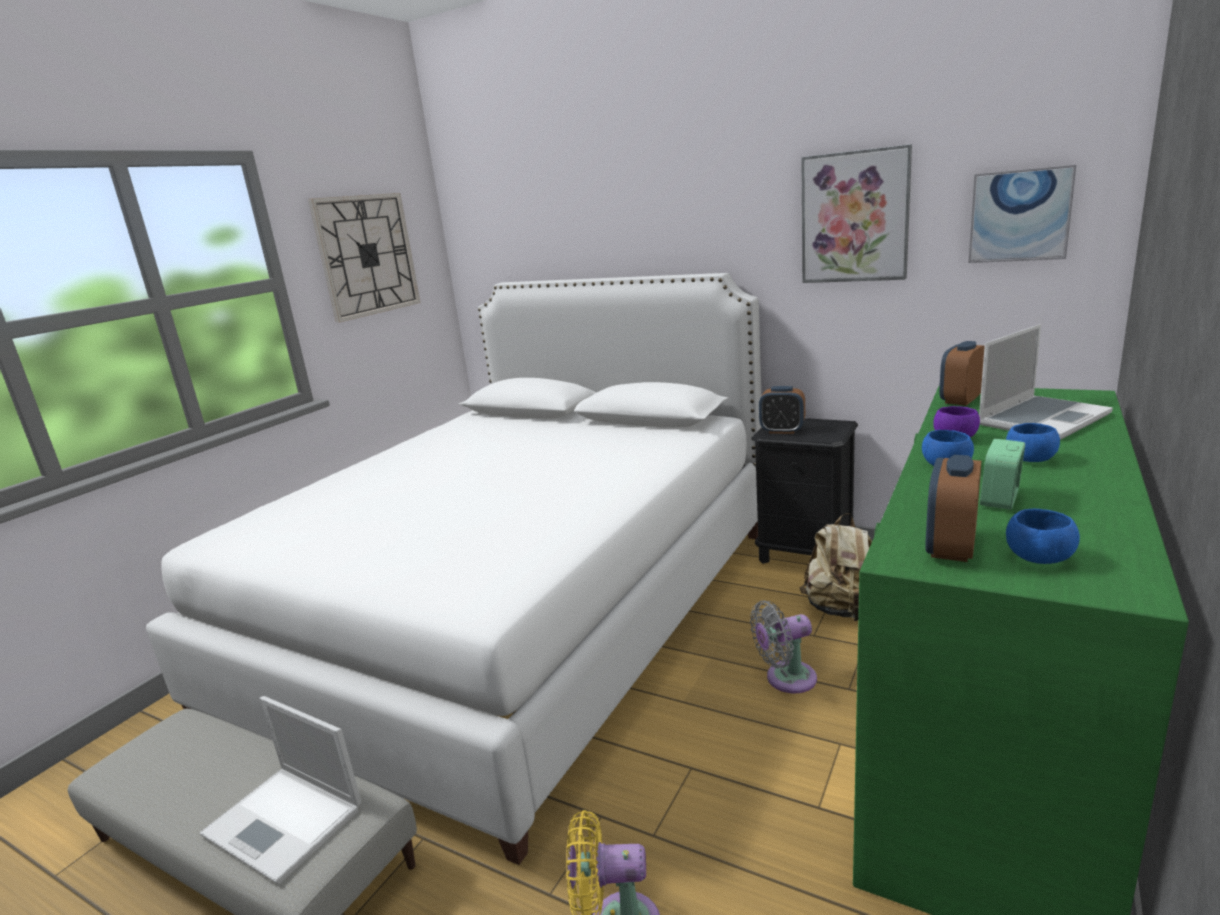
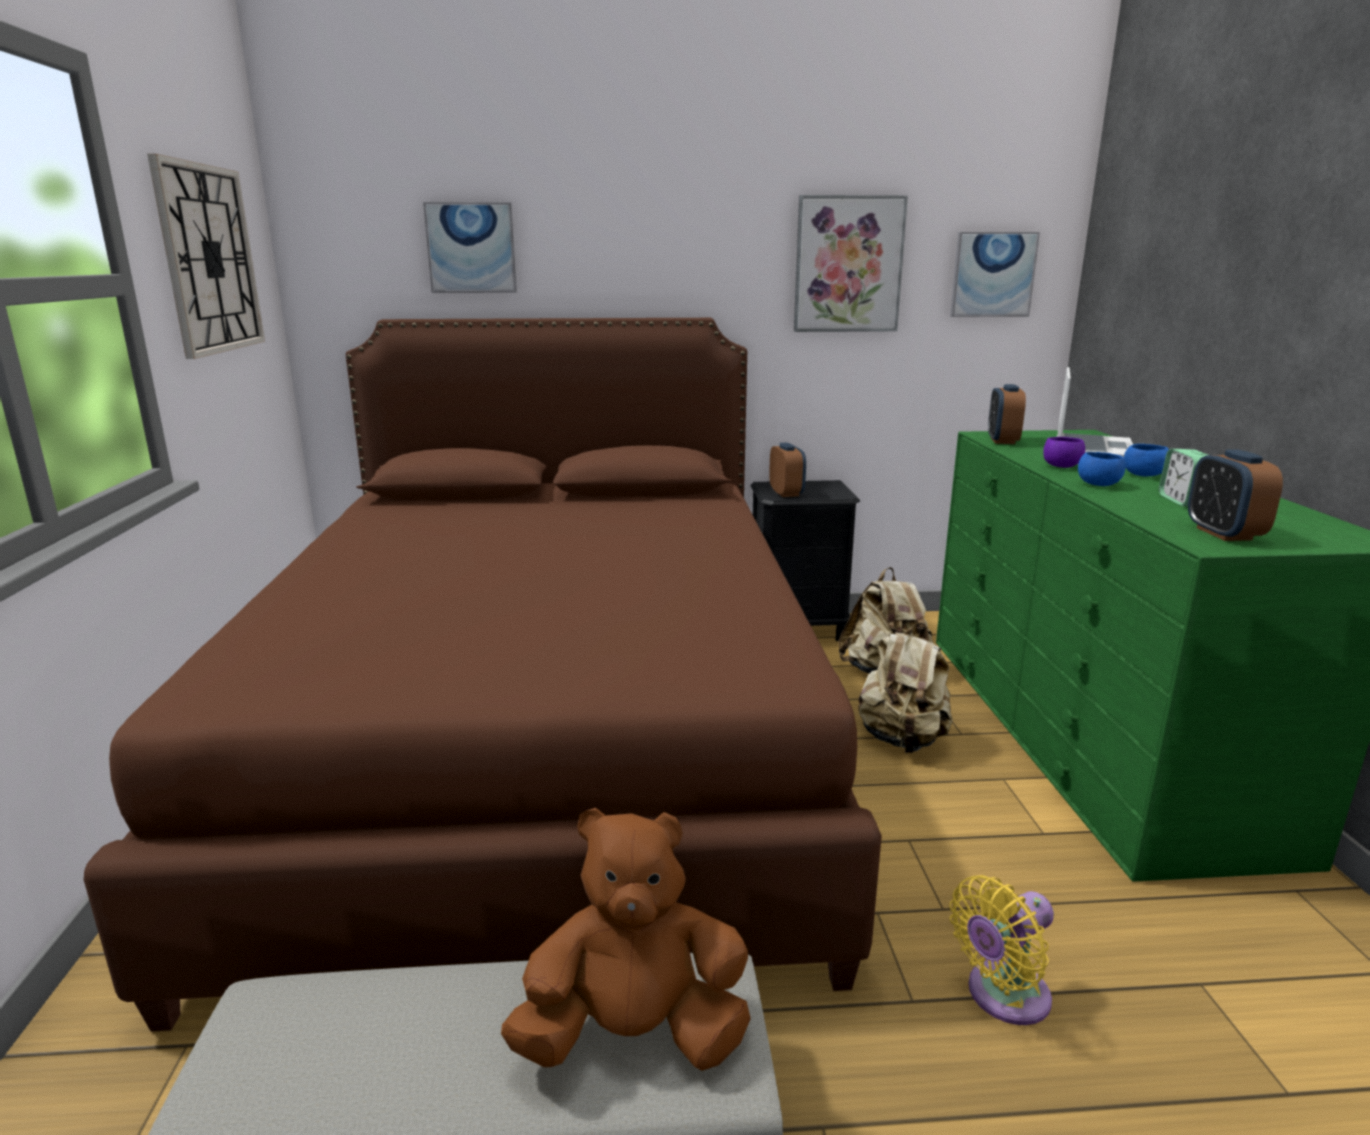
camera: 35 degrees left, 0 degrees up
white bed [146,273,762,865] -> brown bed [84,318,882,1032]
laptop [200,696,362,884] -> brown plush toy [501,808,751,1071]
grey fan [750,600,817,693] -> beige backpack [858,623,953,753]
alarm clock [759,386,805,434] -> alarm clock turned 90 degrees counterclockwise [769,443,806,497]
blue bowl [1006,509,1080,564] -> none
none -> picture [423,202,517,293]

